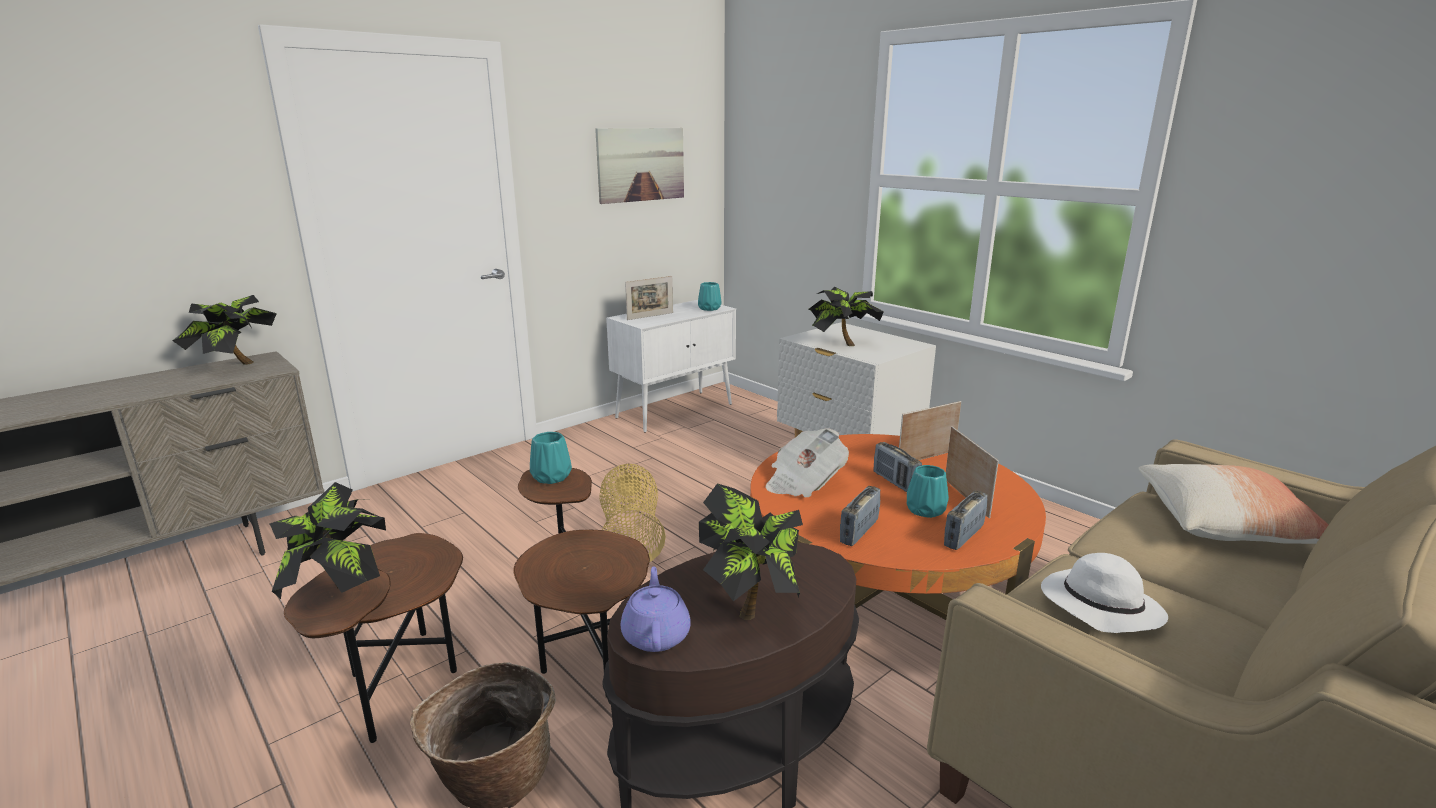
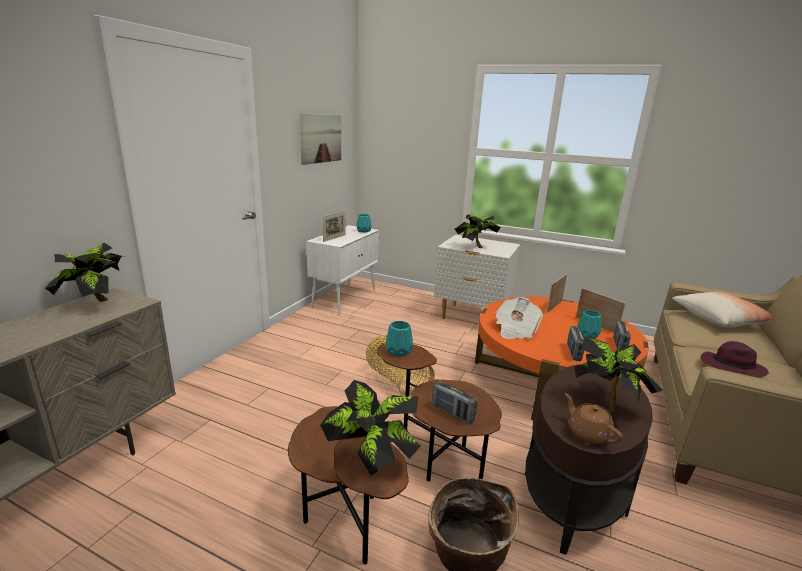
camera: 25 degrees left, 0 degrees up
purple teapot [621,566,691,652] -> brown teapot [565,393,623,445]
radio [874,442,922,492] -> radio moved to [432,381,478,424]
white hat [1041,553,1168,633] -> purple hat [700,341,769,378]

